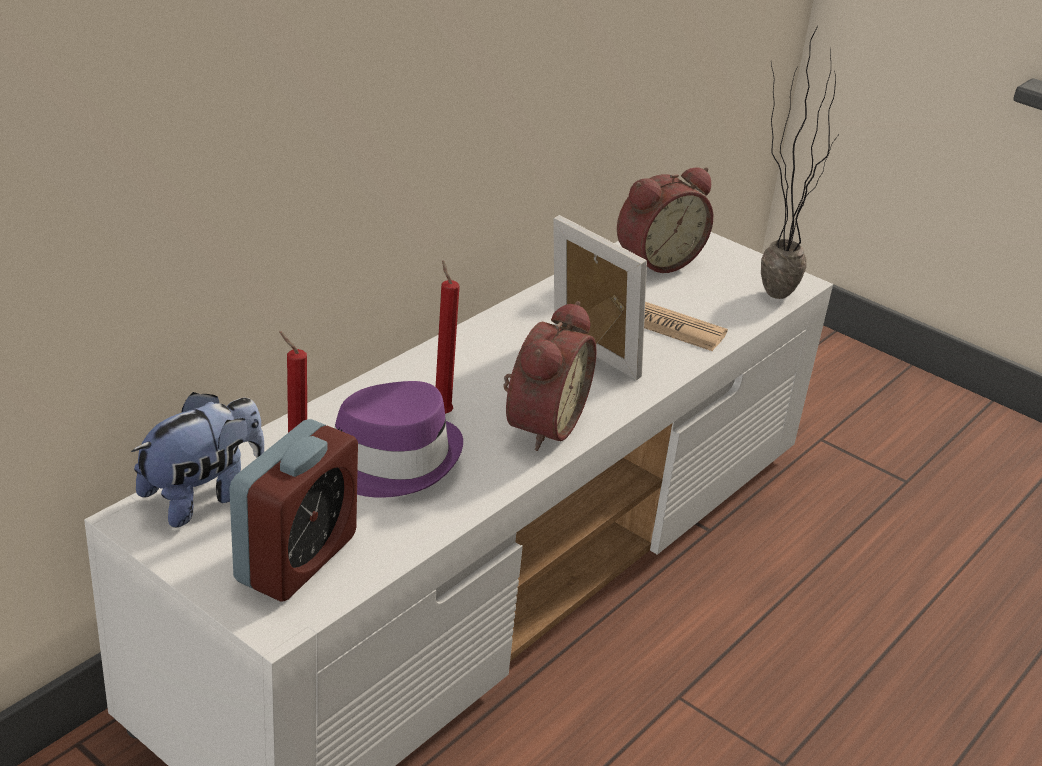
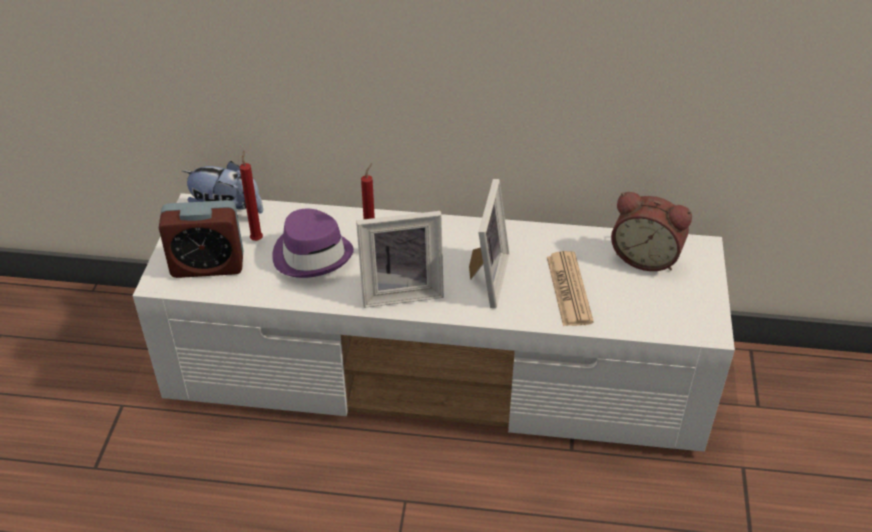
camera: 60 degrees right, 10 degrees up
alarm clock [503,301,596,451] -> picture frame [356,211,444,308]
potted plant [761,26,838,299] -> none

